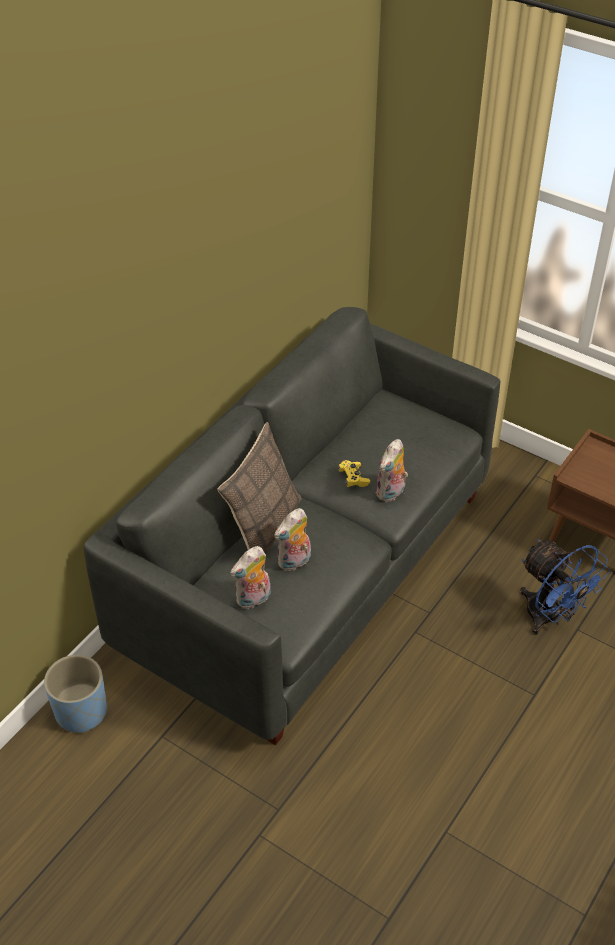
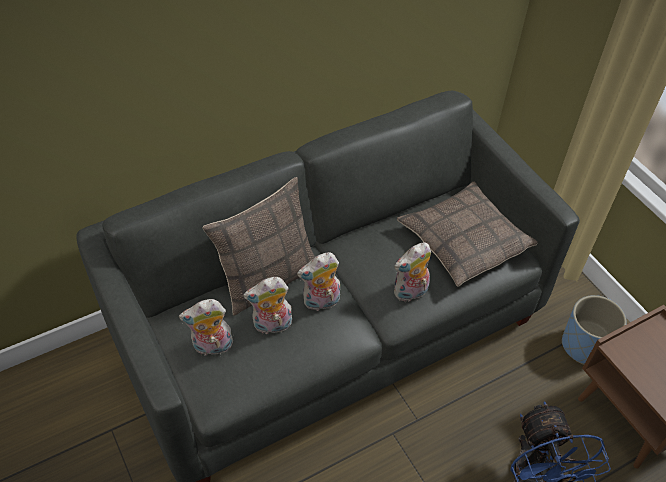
camera: 25 degrees right, 5 degrees up
blue planter [44,655,107,733] -> blue planter moved to [562,295,627,365]
yellow game controller [338,460,370,487] -> none
none -> plush toy [297,252,340,311]
none -> pillow [397,182,538,287]

